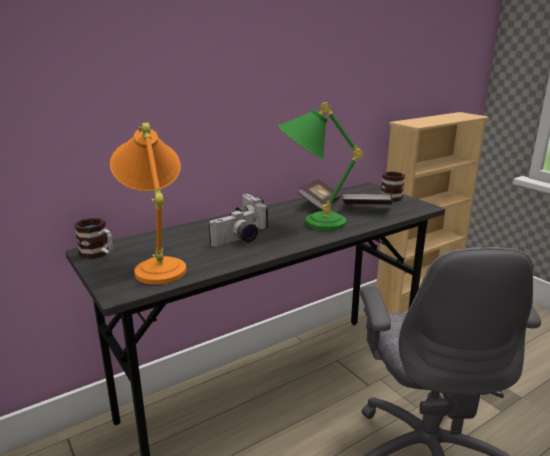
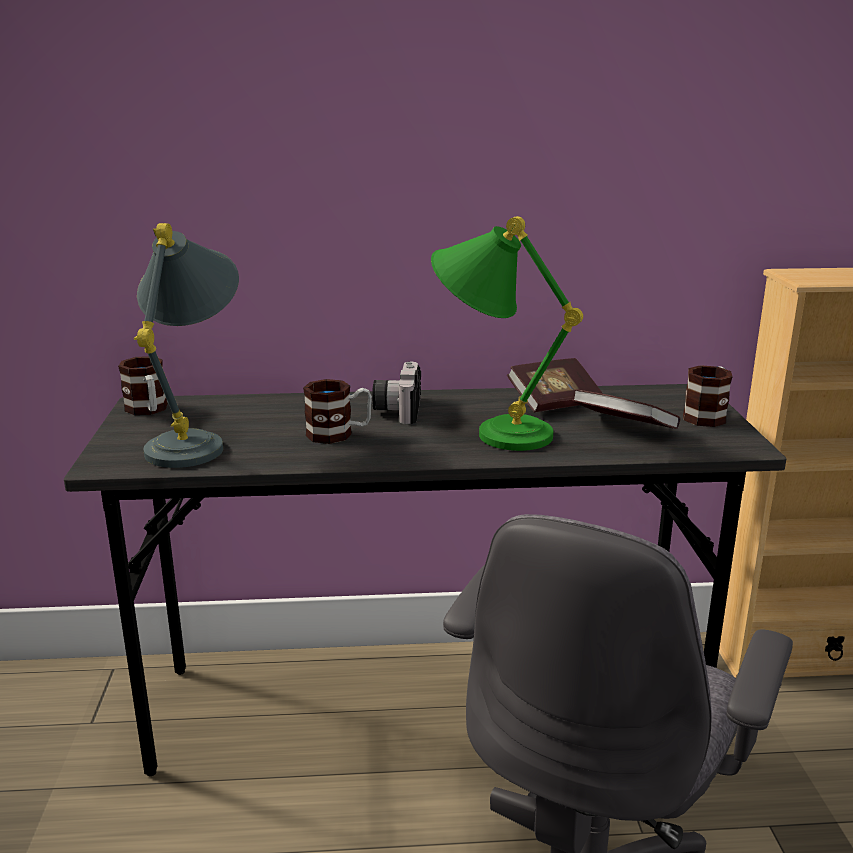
camera: 30 degrees right, 0 degrees up
orange table lamp [110,123,186,285] -> grey table lamp [134,223,239,468]
camera [209,210,258,246] -> mug [303,379,372,444]

